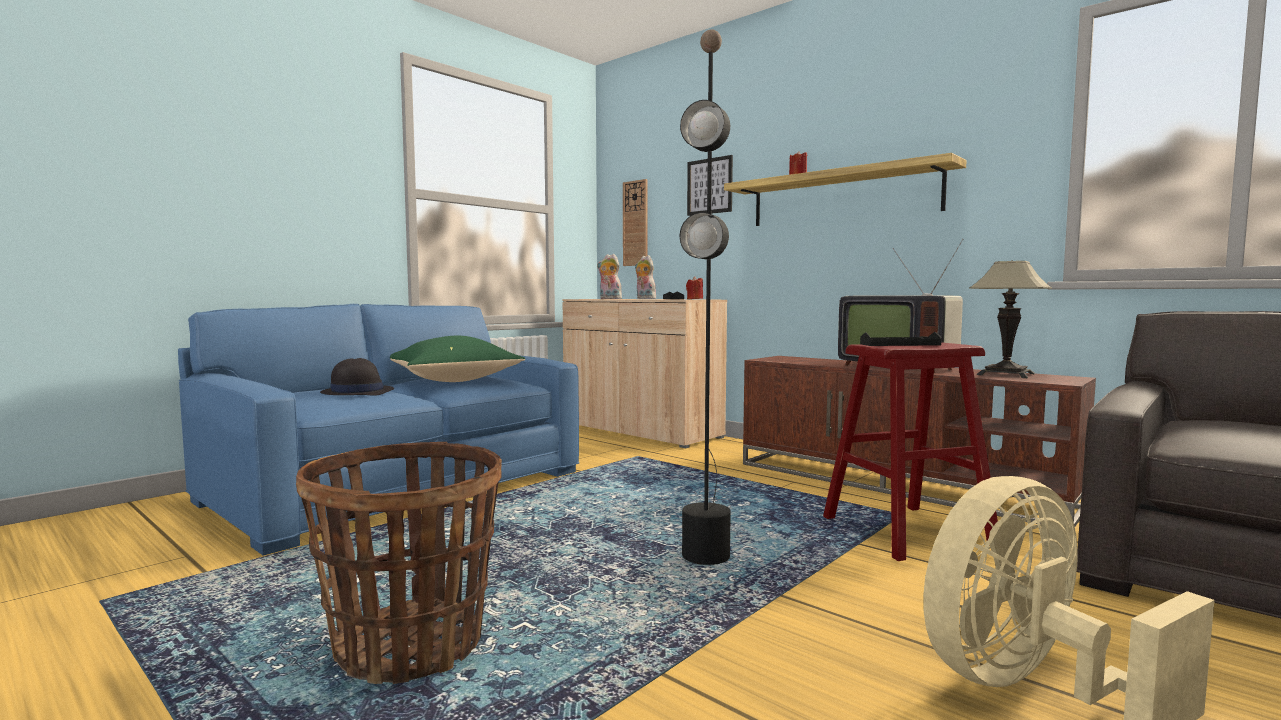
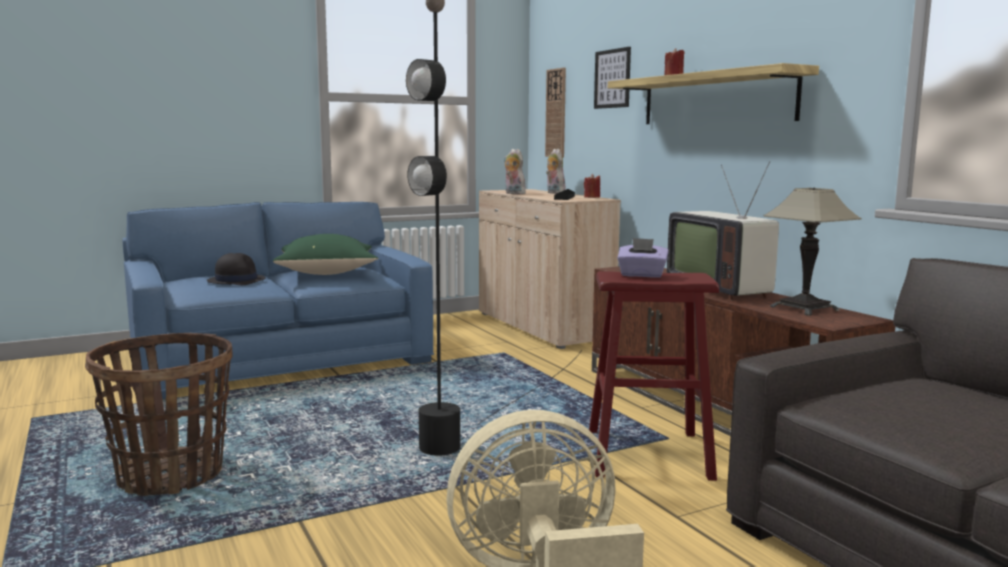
camera: 20 degrees right, 5 degrees up
black tray [860,332,941,346] -> purple tissue box [617,238,668,278]

